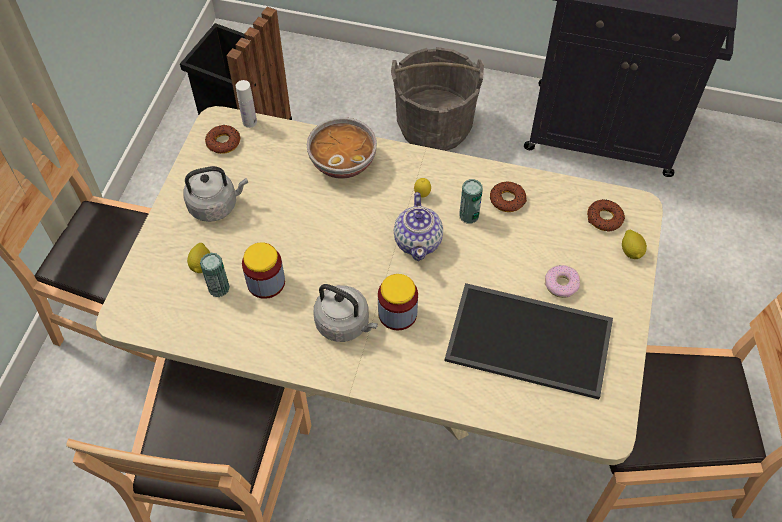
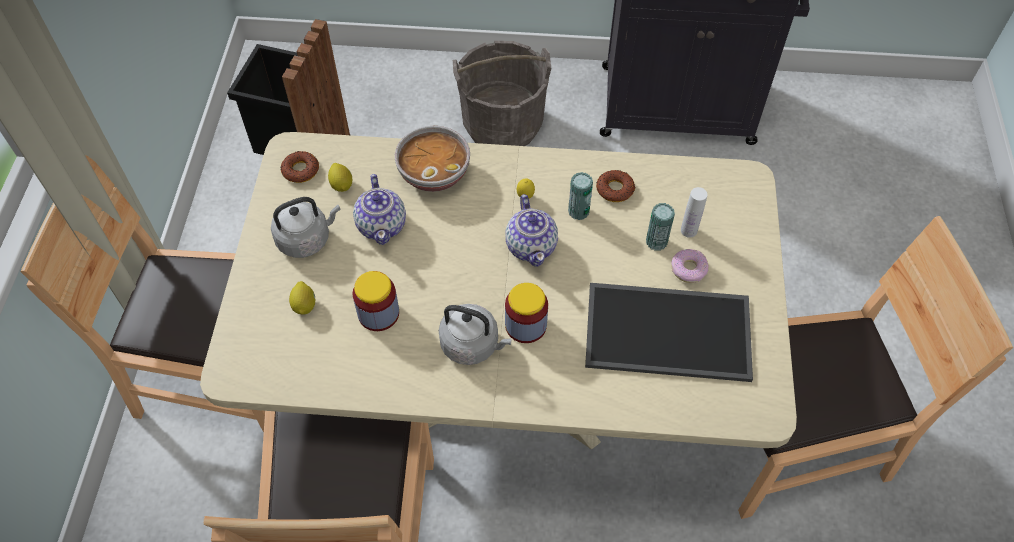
camera: 10 degrees left, 0 degrees up
can [200,253,230,297] -> can moved to [646,203,675,251]
white bottle [236,80,257,128] -> white bottle moved to [681,187,708,238]
donut [587,199,625,231] -> none
lemon [622,230,647,259] -> lemon moved to [328,163,352,192]
none -> teapot [353,174,406,245]

